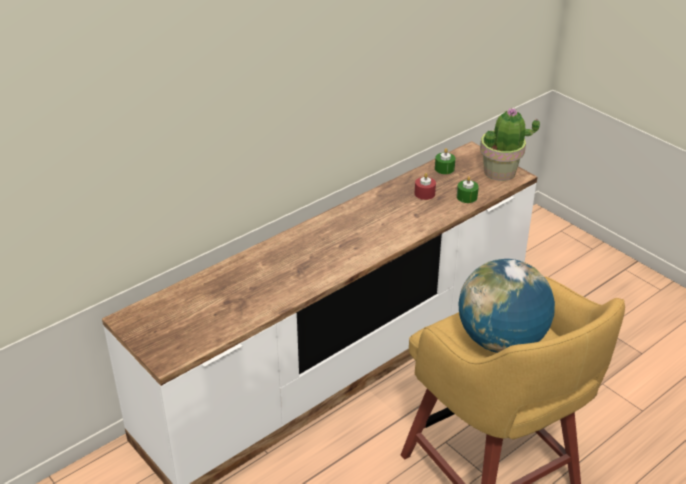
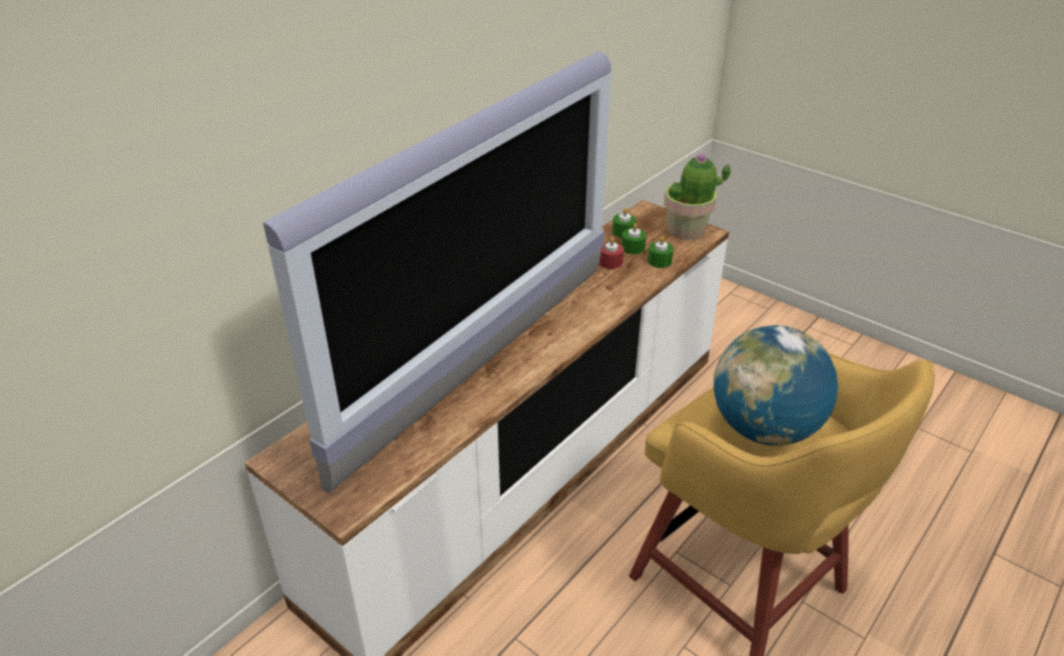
camera: 10 degrees left, 0 degrees up
none -> television [263,51,611,494]
none -> green candle [622,223,646,254]

